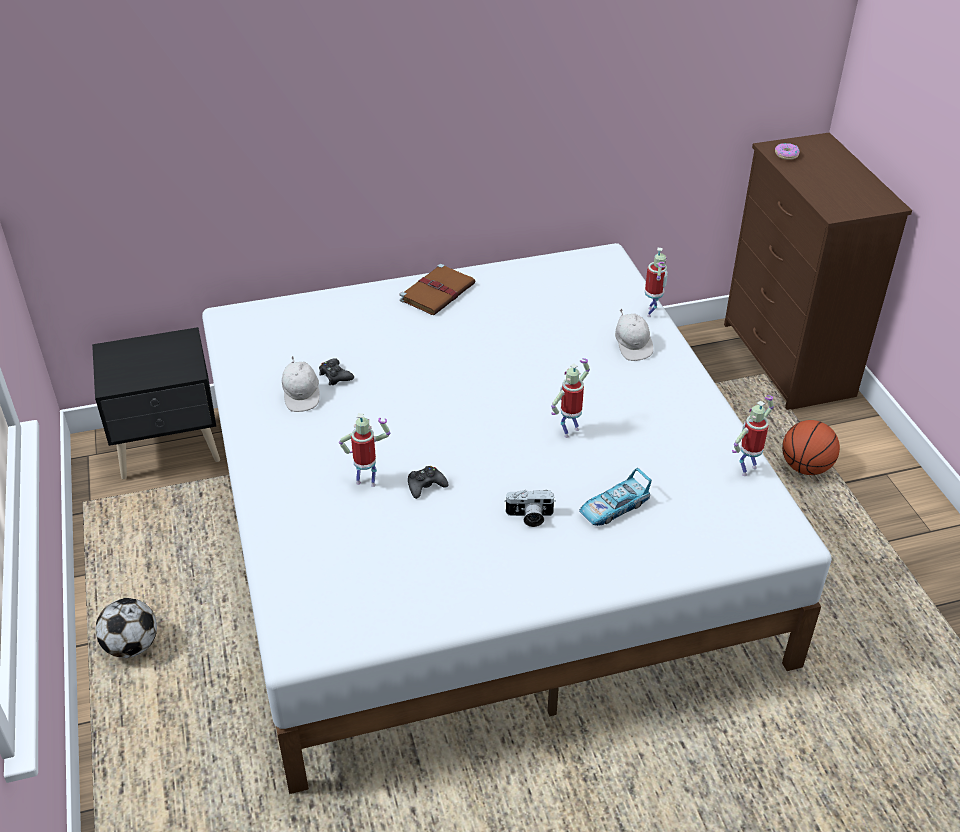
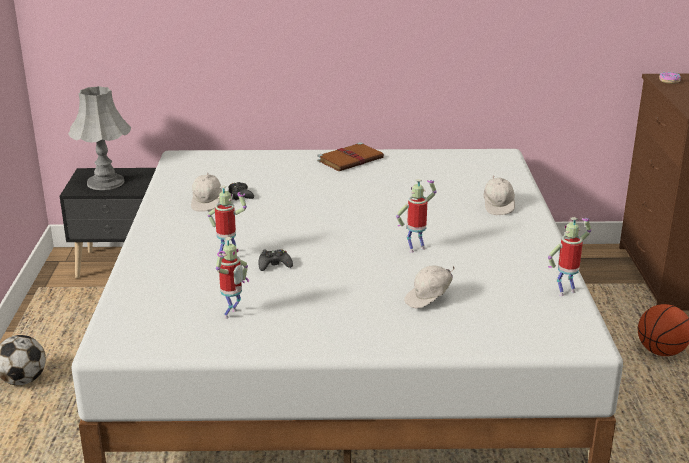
camera: 15 degrees right, 15 degrees down
camera [504,490,556,527] -> none
toy car [579,468,652,526] -> white cap [404,266,455,308]
toy robot [645,248,668,317] -> toy robot moved to [216,237,249,319]
none -> grey table lamp [68,86,131,190]

